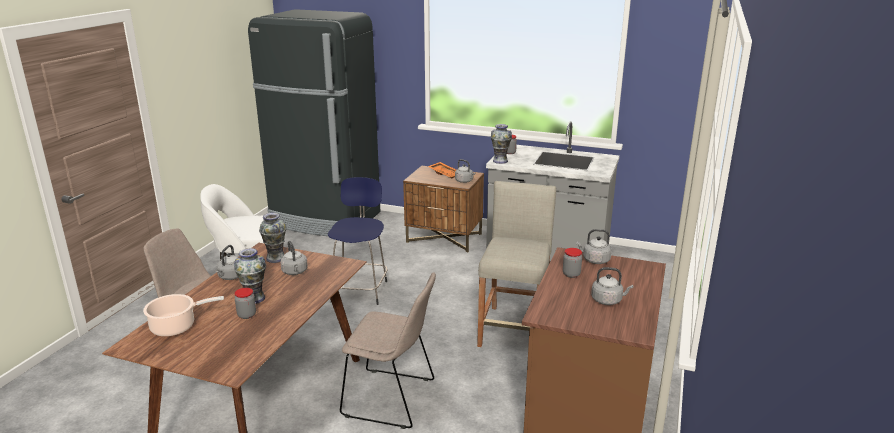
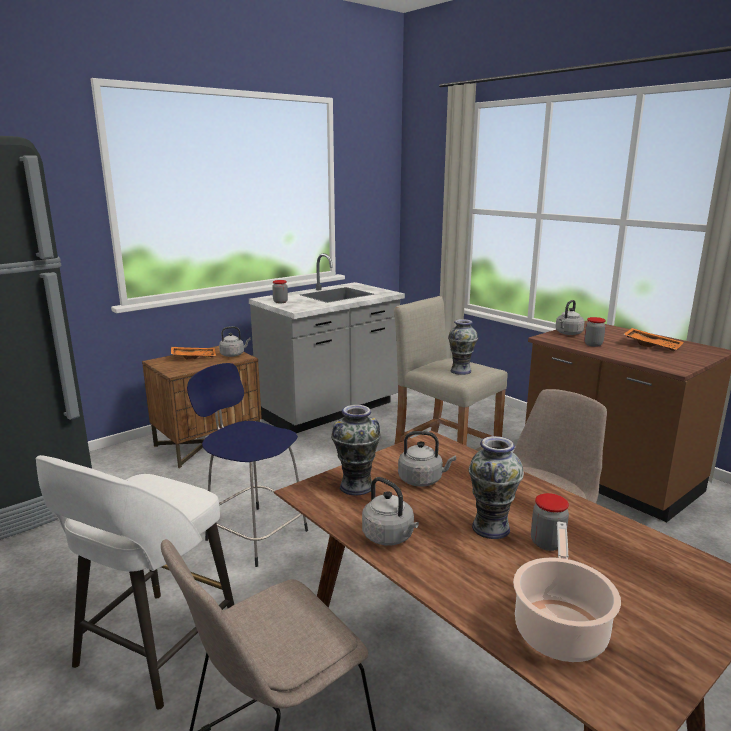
camera: 60 degrees left, 5 degrees down
vase [491,124,512,164] -> vase moved to [448,319,478,375]
grey kettle [591,267,633,305] -> orange tray [623,328,684,351]

